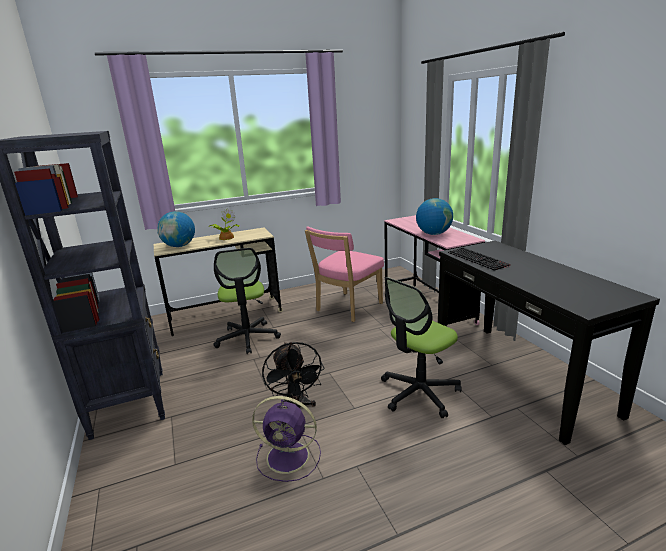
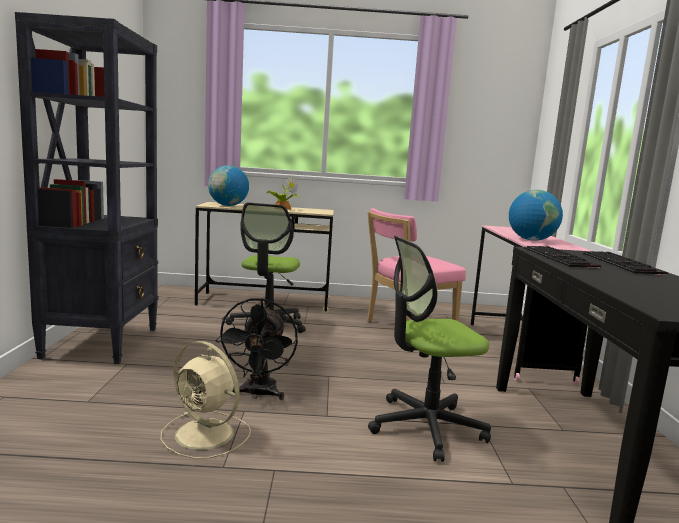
camera: 20 degrees right, 10 degrees down
purple fan [252,396,321,482] -> beige fan [161,341,251,459]
none -> keyboard [583,251,668,275]

